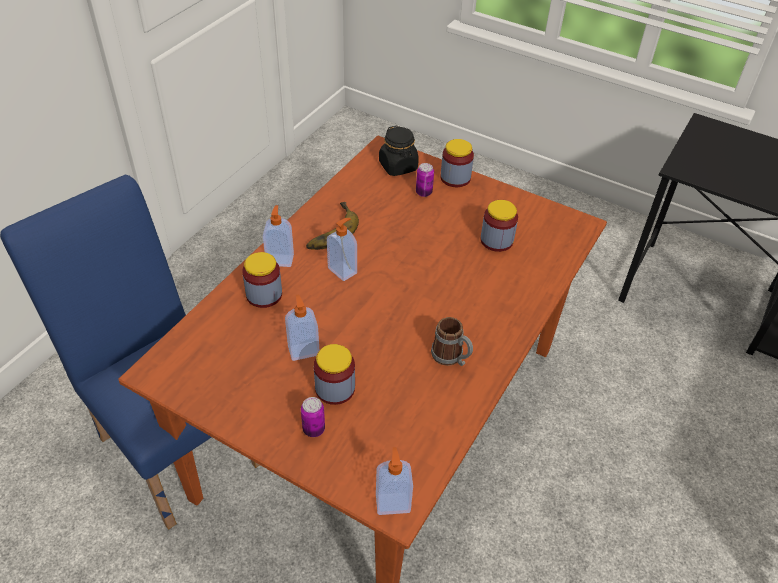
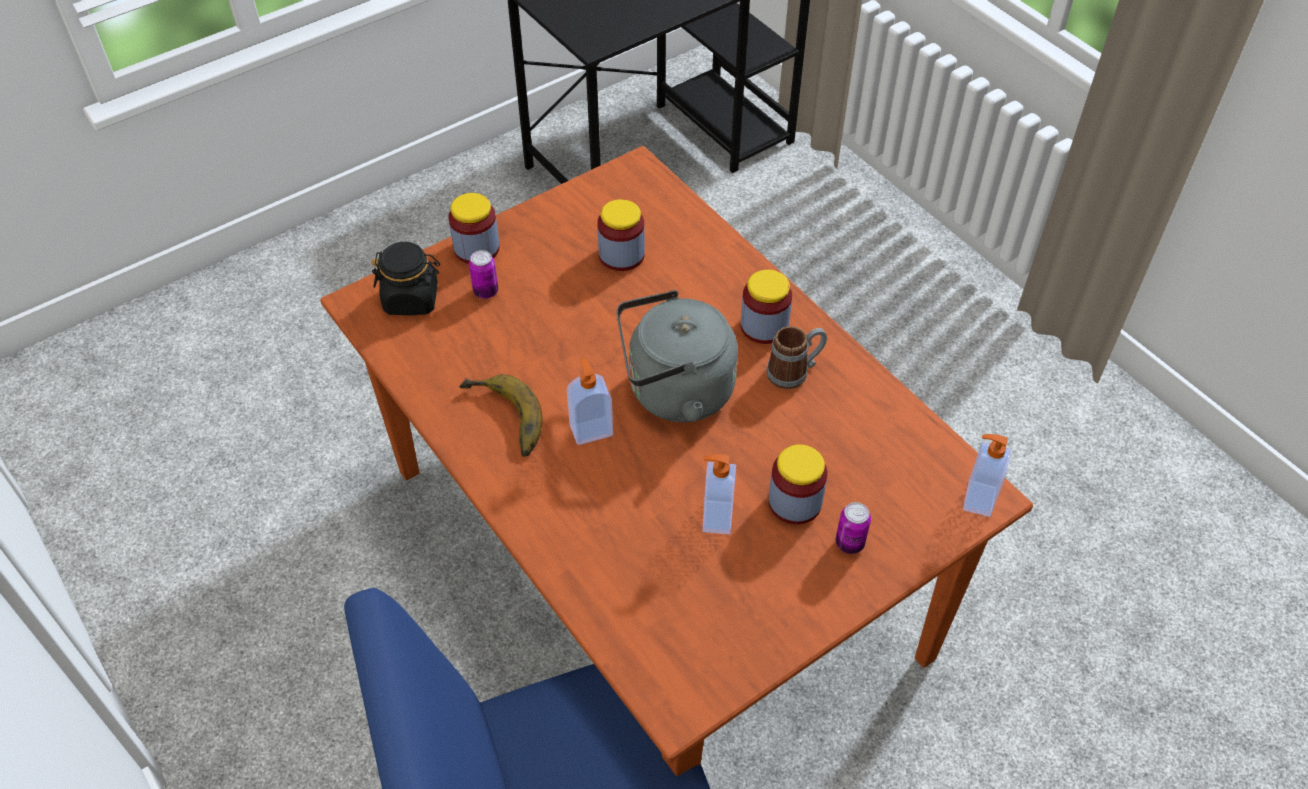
camera: 65 degrees left, 5 degrees up
jar [242,252,282,308] -> jar moved to [741,270,792,344]
soap dispenser [263,205,294,267] -> none
none -> grey kettle [616,290,738,422]

